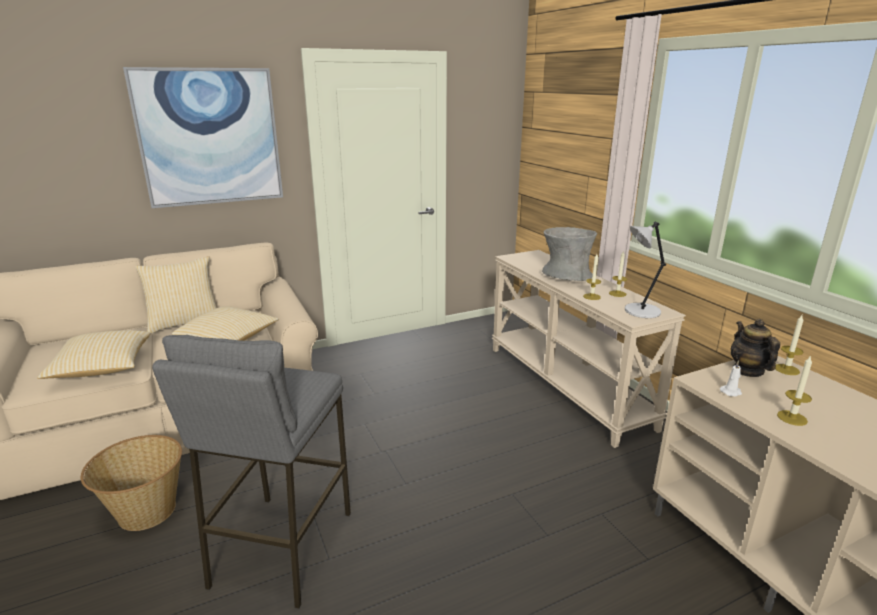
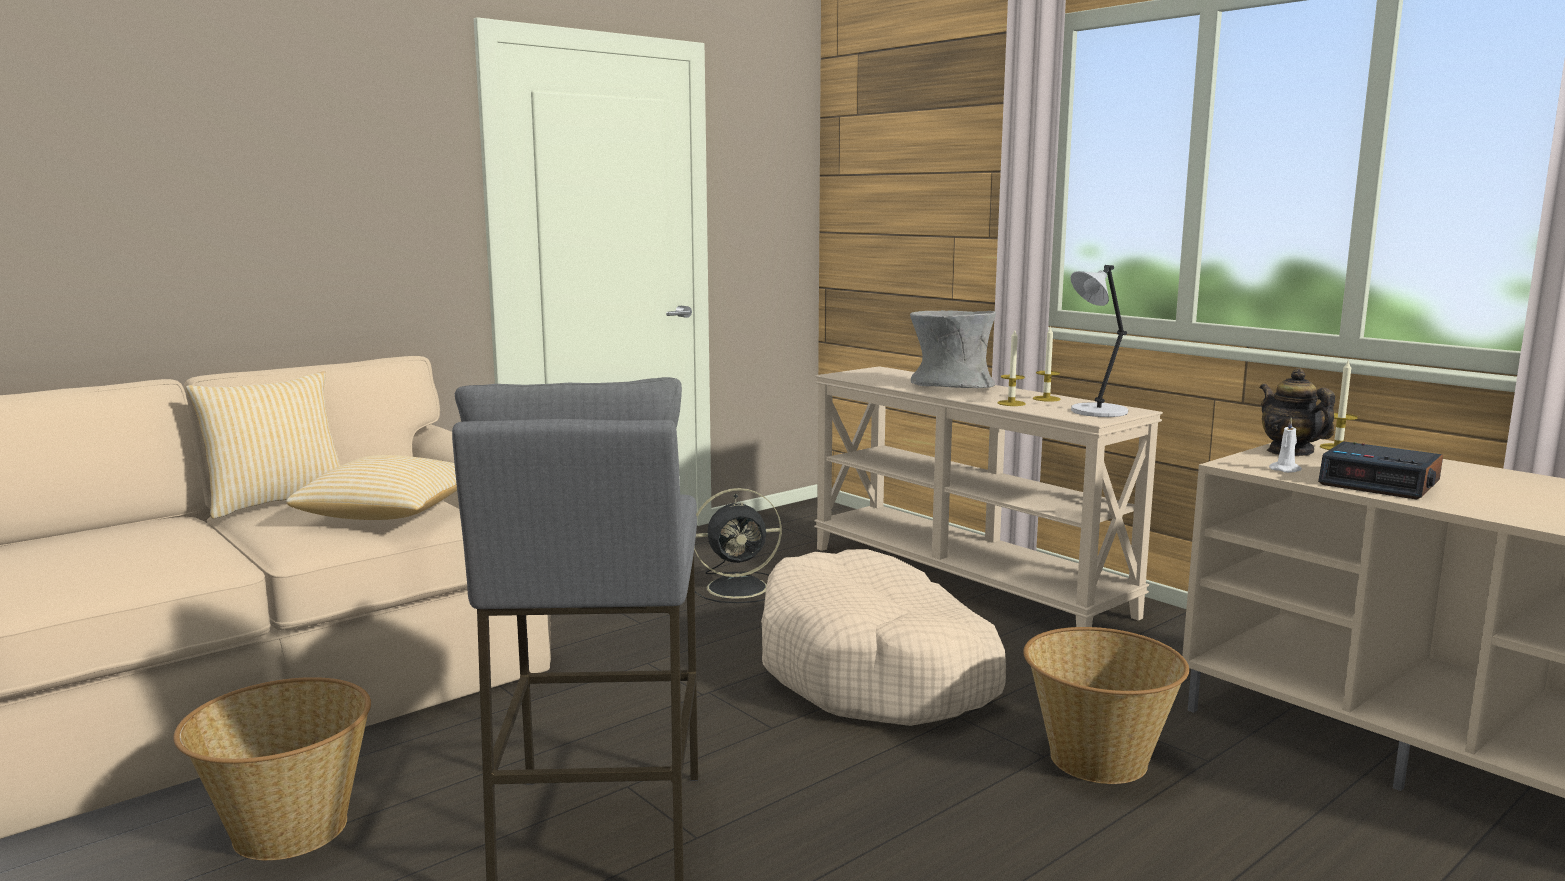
camera: 15 degrees left, 10 degrees down
pillow [37,330,150,379] -> none
picture [123,67,283,208] -> none
candle [777,355,812,426] -> alarm clock [1318,441,1443,500]
none -> black fan [694,488,782,603]
none -> beige dog bed [761,549,1006,726]
none -> basket [1023,627,1189,784]

